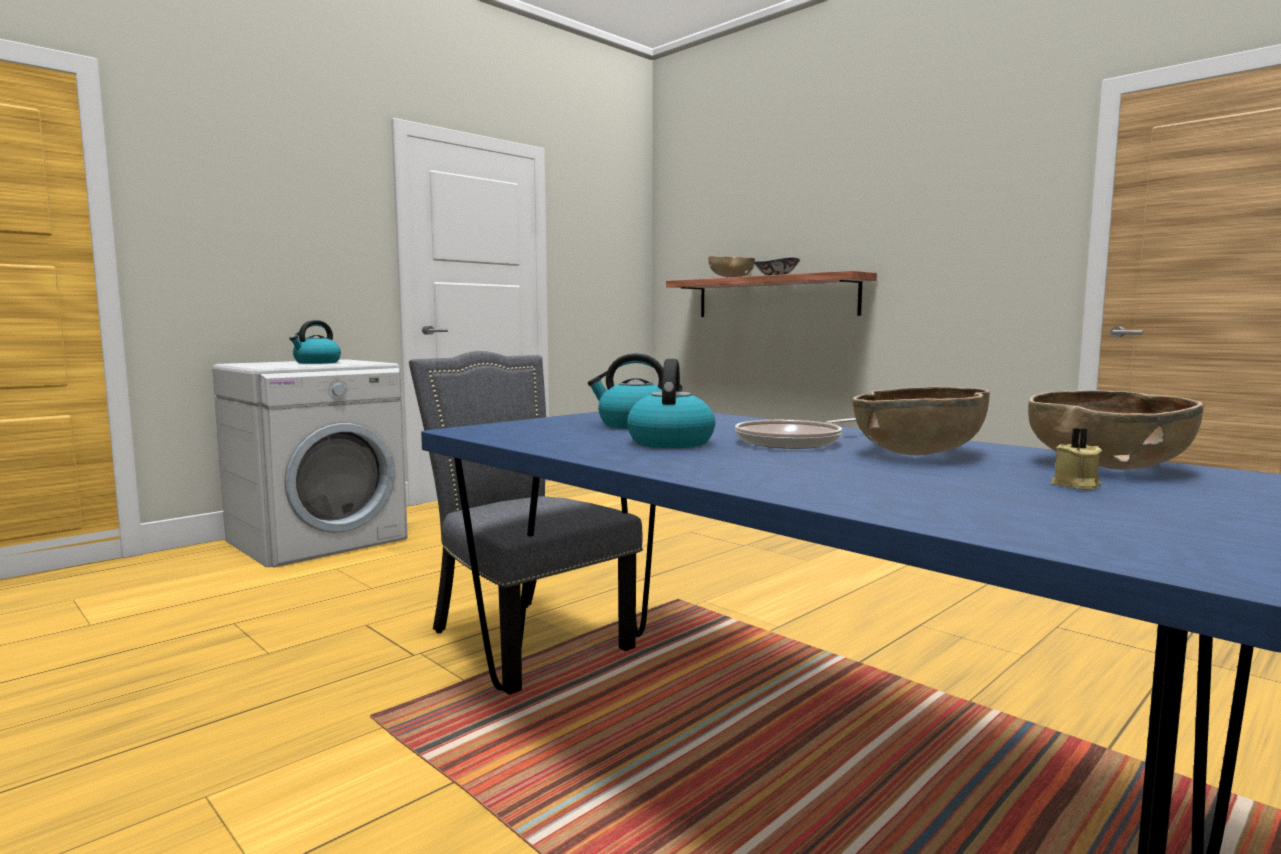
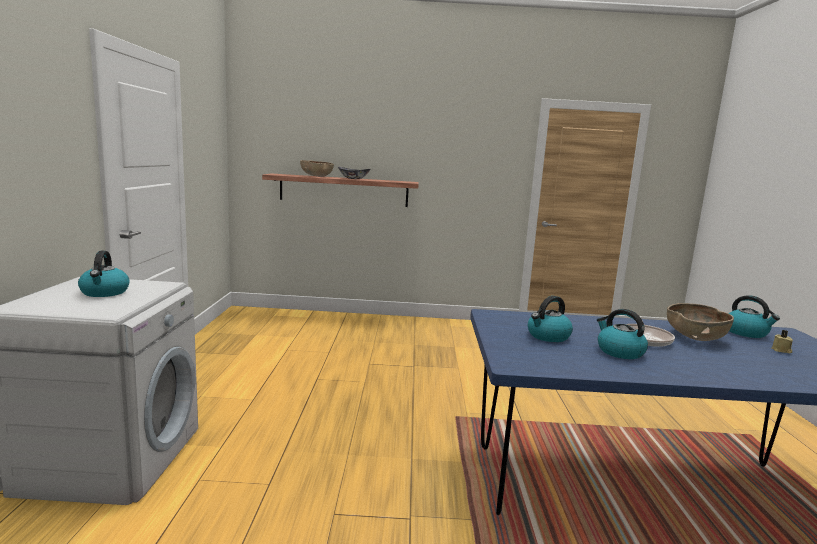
camera: 45 degrees left, 5 degrees up
grey chair [409,351,643,695] -> none
brown bowl [1028,390,1203,470] -> kettle [729,295,780,338]

